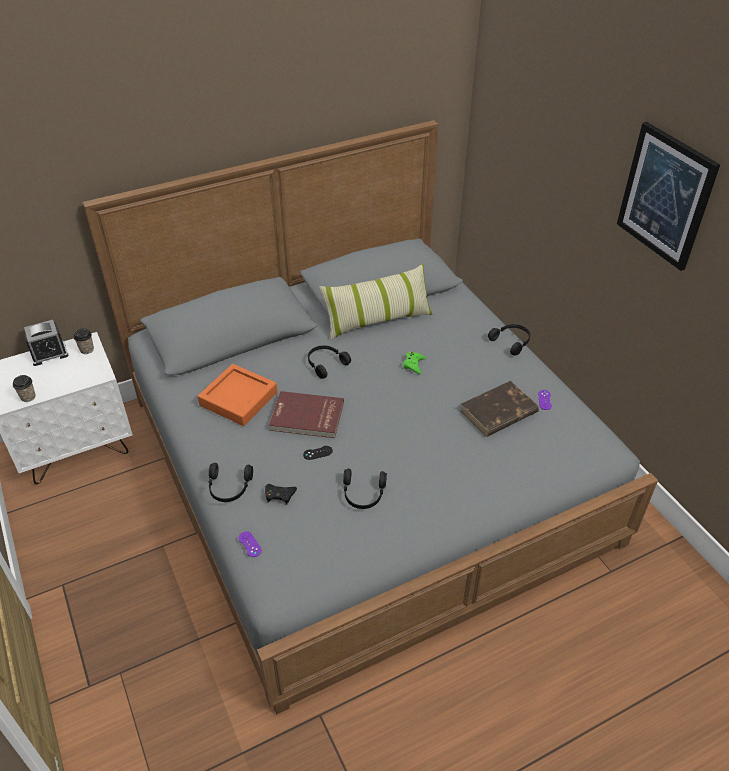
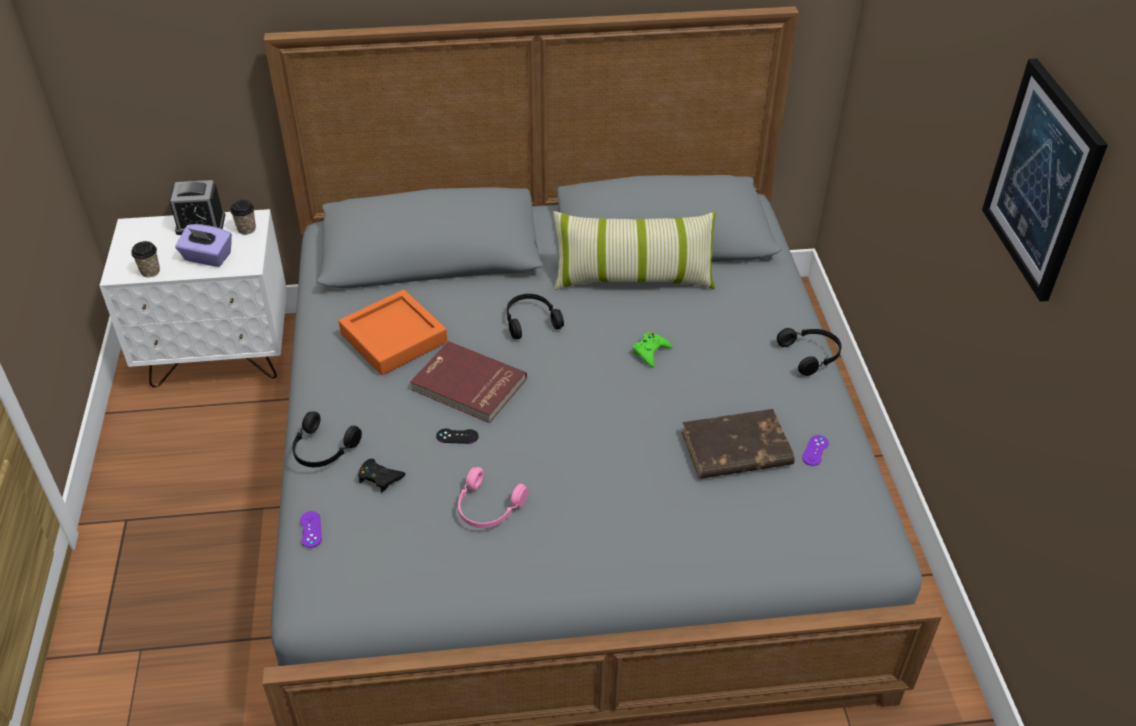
camera: 20 degrees right, 0 degrees up
black headphones [343,469,387,509] -> pink headphones [458,467,528,528]
none -> purple tissue box [175,224,232,267]

